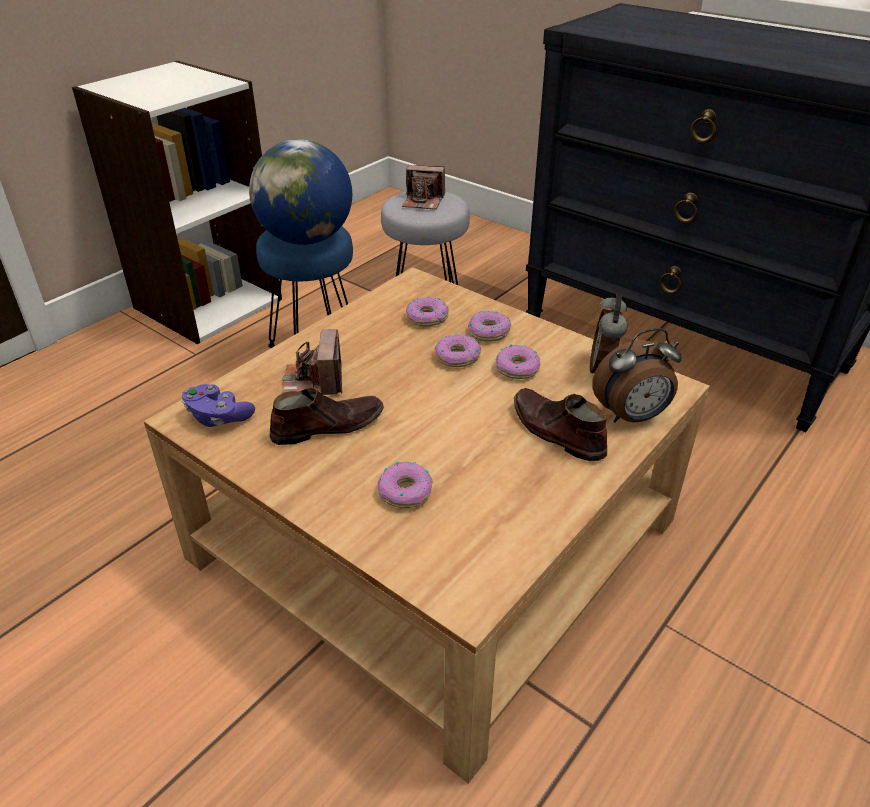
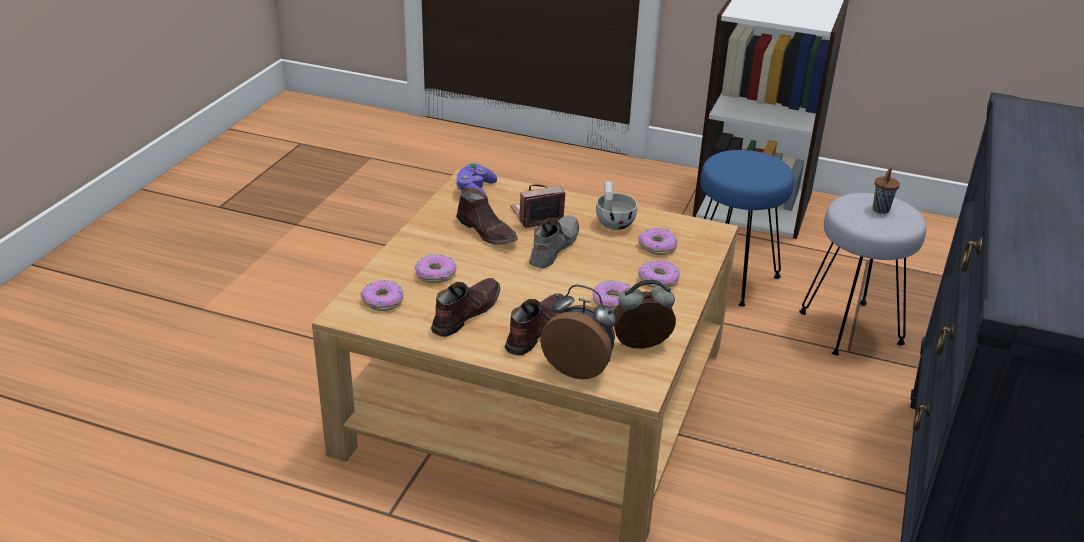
camera: 70 degrees right, 5 degrees down
globe [249,139,352,245] -> none
camera [402,165,445,210] -> brown cup [873,167,900,214]
donut [435,334,481,367] -> donut moved to [360,280,404,311]
alarm clock [592,328,682,423] -> alarm clock turned 150 degrees clockwise [540,284,616,379]
none -> brown shoe [431,278,500,337]
none -> grey shoe [529,215,579,268]
none -> white cup [596,181,637,230]

